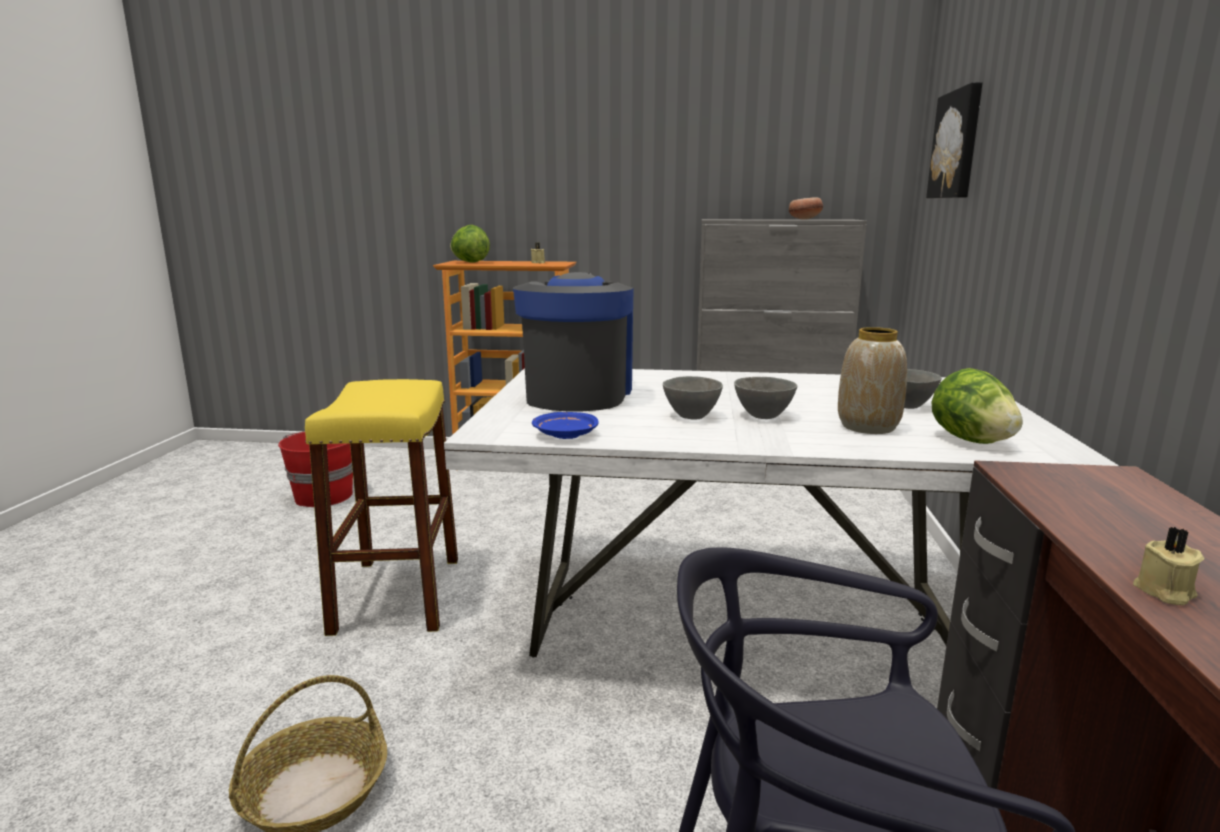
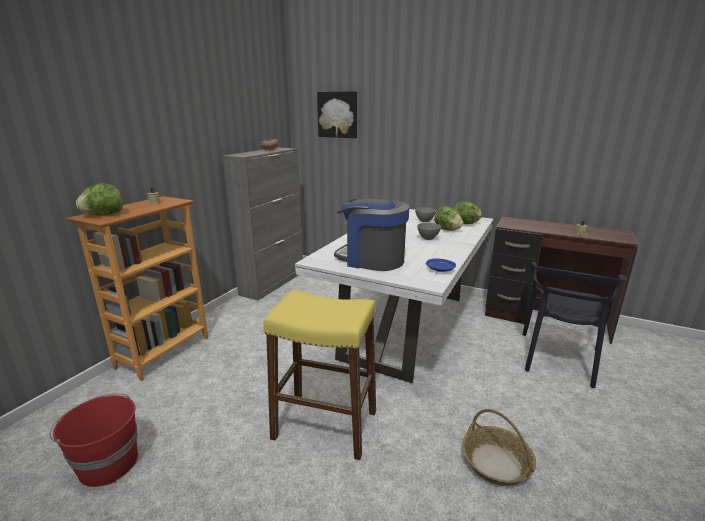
camera: 70 degrees left, 5 degrees up
grey bowl [663,376,723,420] -> none
vase [838,327,907,434] -> lettuce [434,206,463,231]

